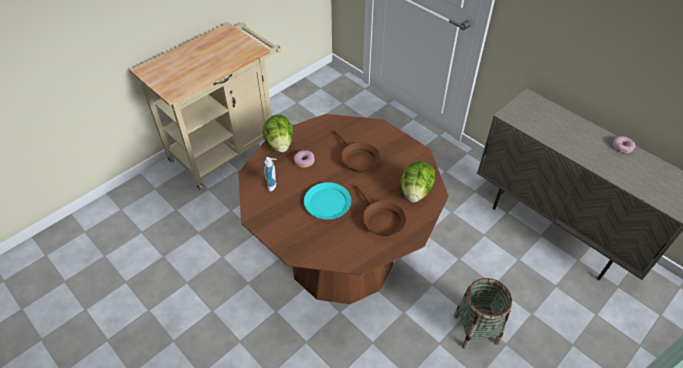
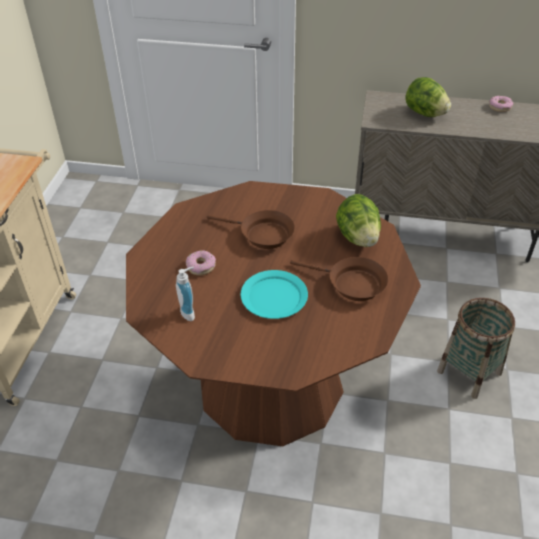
camera: 35 degrees left, 5 degrees down
lettuce [262,115,293,153] -> lettuce moved to [405,77,451,117]

